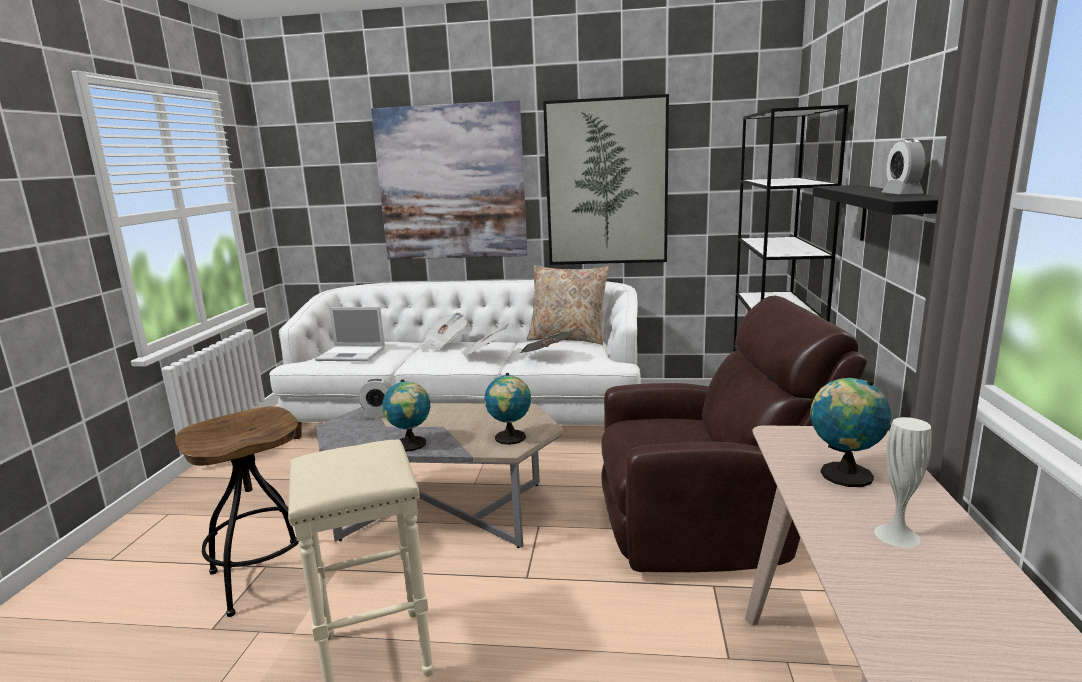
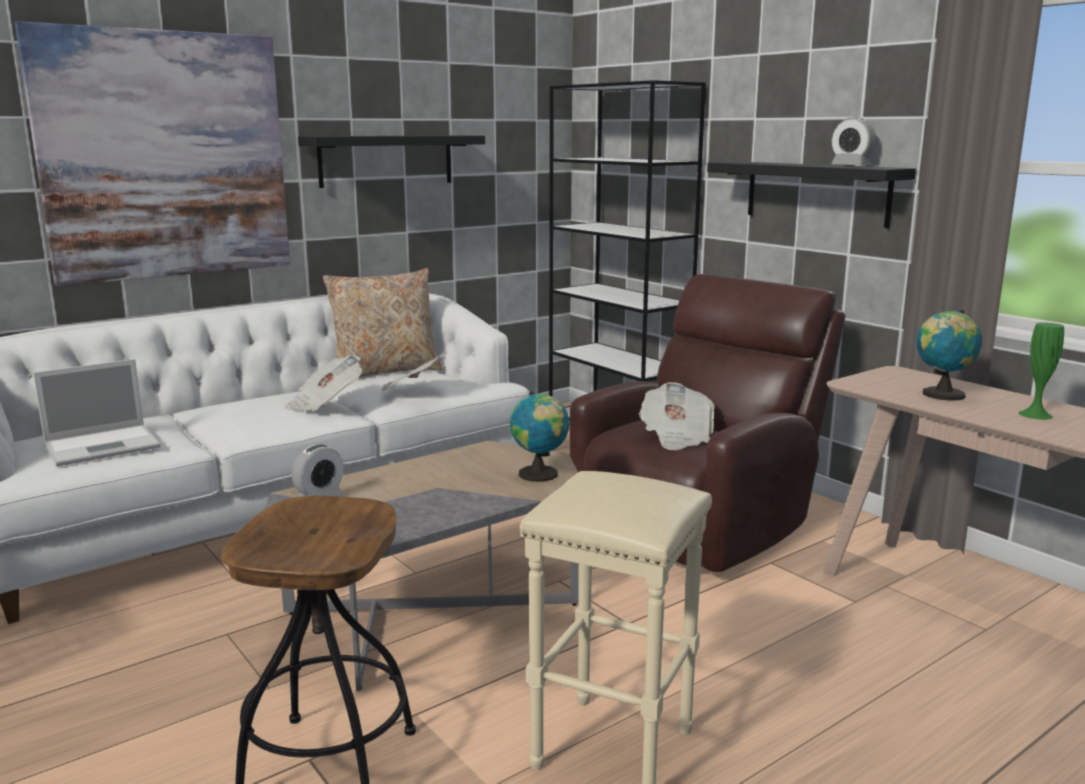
camera: 45 degrees left, 0 degrees up
globe [382,379,430,451] -> none
newspaper [418,312,467,350] -> newspaper moved to [639,382,715,450]
picture [543,94,669,265] -> black shelf [298,135,485,188]
white vase [874,417,932,548] -> green vase [1018,322,1064,420]

